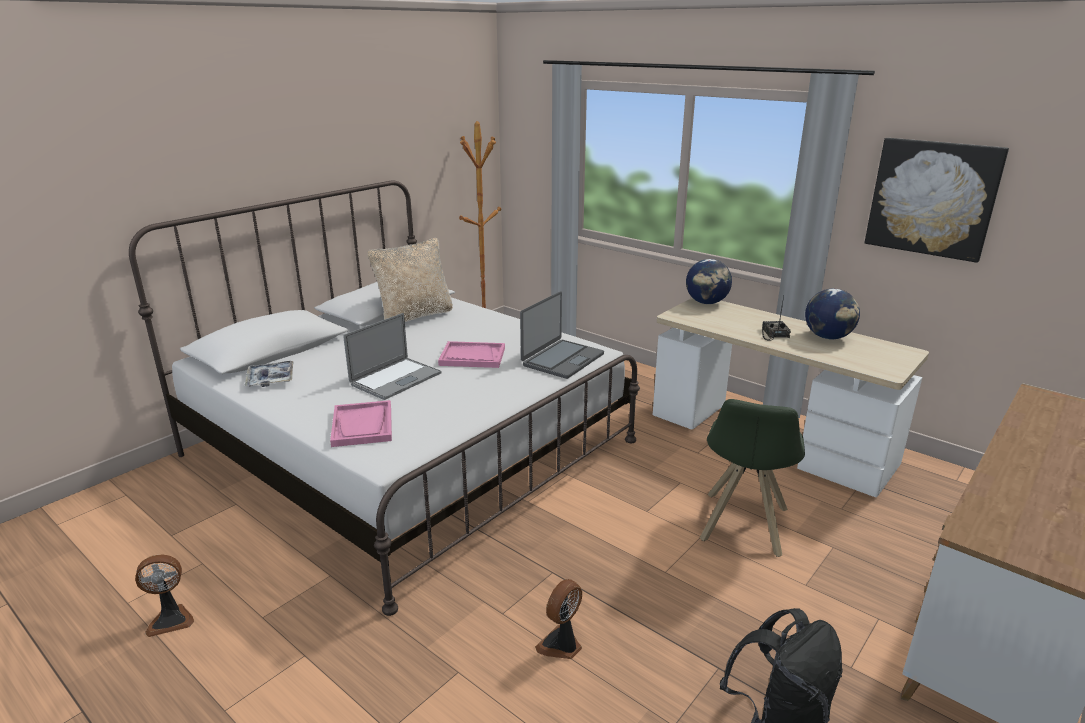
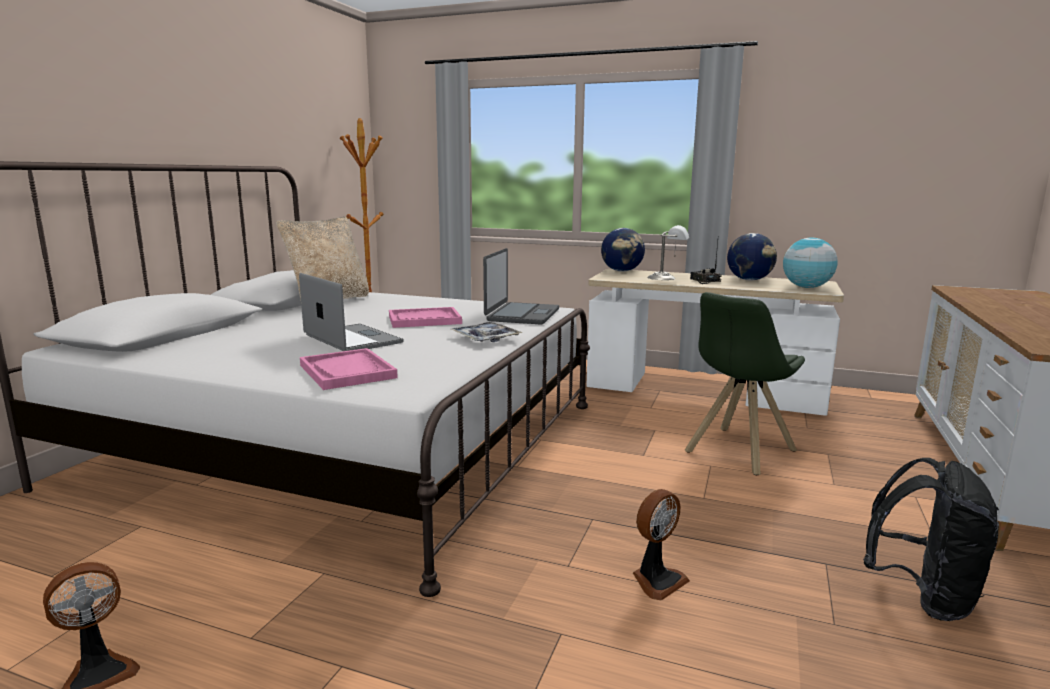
camera: 20 degrees left, 10 degrees down
tray [245,361,294,387] -> tray moved to [451,322,522,342]
laptop [343,313,442,400] -> laptop turned 60 degrees counterclockwise [299,273,404,351]
fan [535,579,582,659] -> fan turned 150 degrees counterclockwise [633,489,690,601]
green chair [700,399,805,557] -> green chair turned 45 degrees clockwise [685,292,805,475]
picture [865,138,1009,263] -> none
none -> white table lamp [647,225,689,280]
none -> globe [783,238,838,288]

